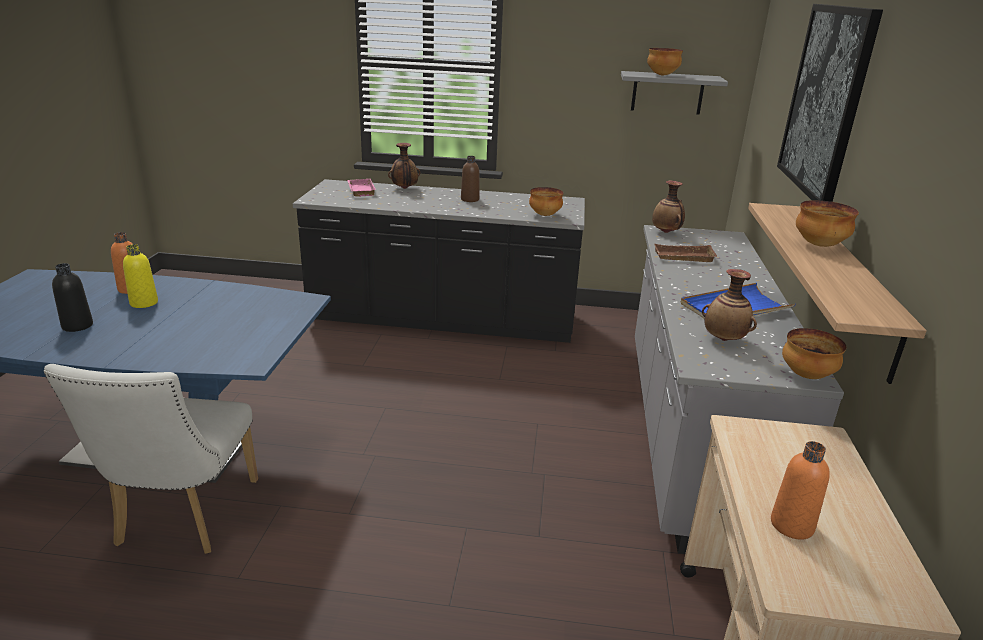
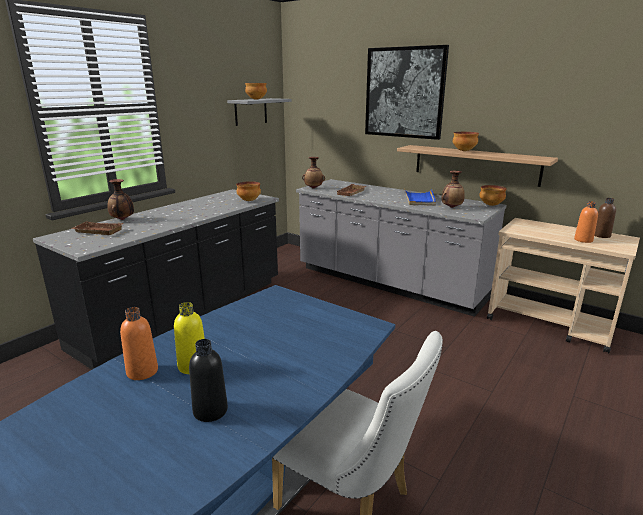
camera: 60 degrees left, 5 degrees down
pink tray [347,179,376,197] -> brown tray [71,221,123,235]
brown bottle [461,156,480,202] -> brown bottle moved to [594,198,616,238]

